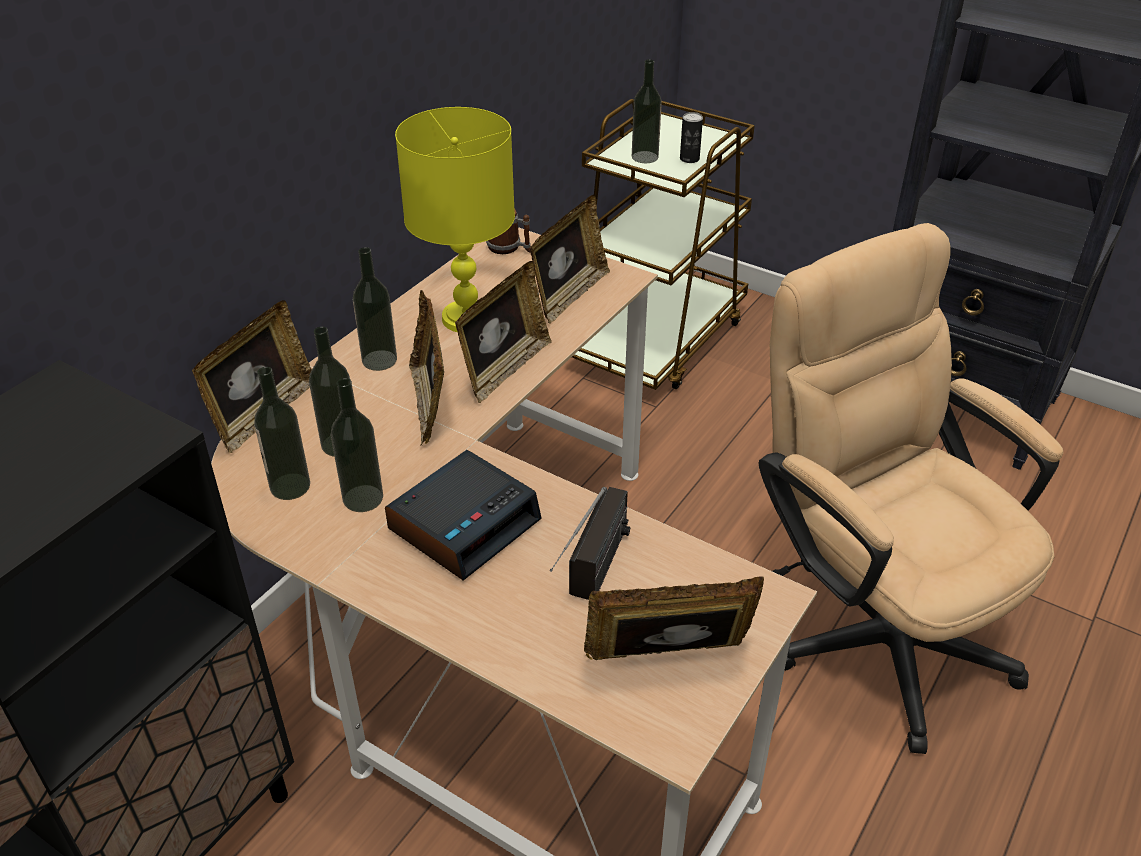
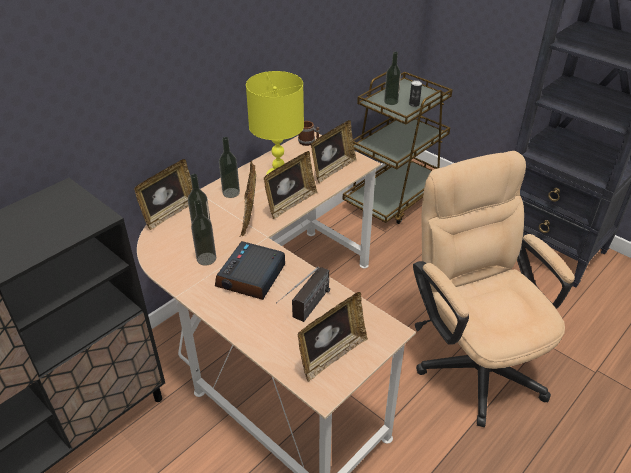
camera: 10 degrees right, 0 degrees up
bottle [254,367,310,500] -> none
alarm clock [385,450,542,581] -> alarm clock turned 150 degrees clockwise [215,241,285,300]
picture frame [584,576,764,660] -> picture frame turned 135 degrees clockwise [297,292,368,382]

